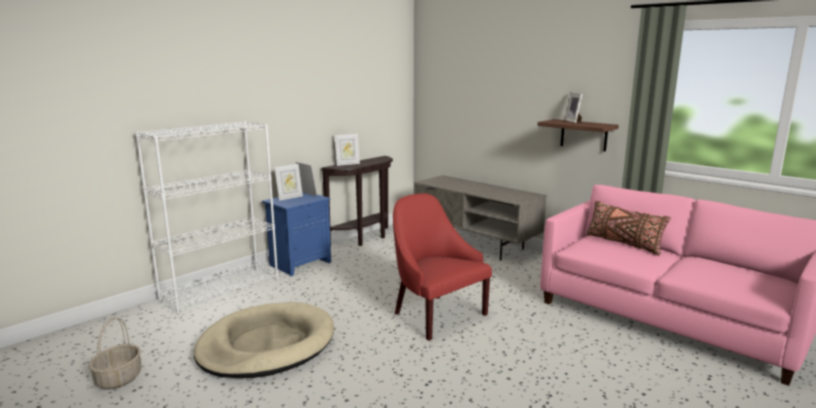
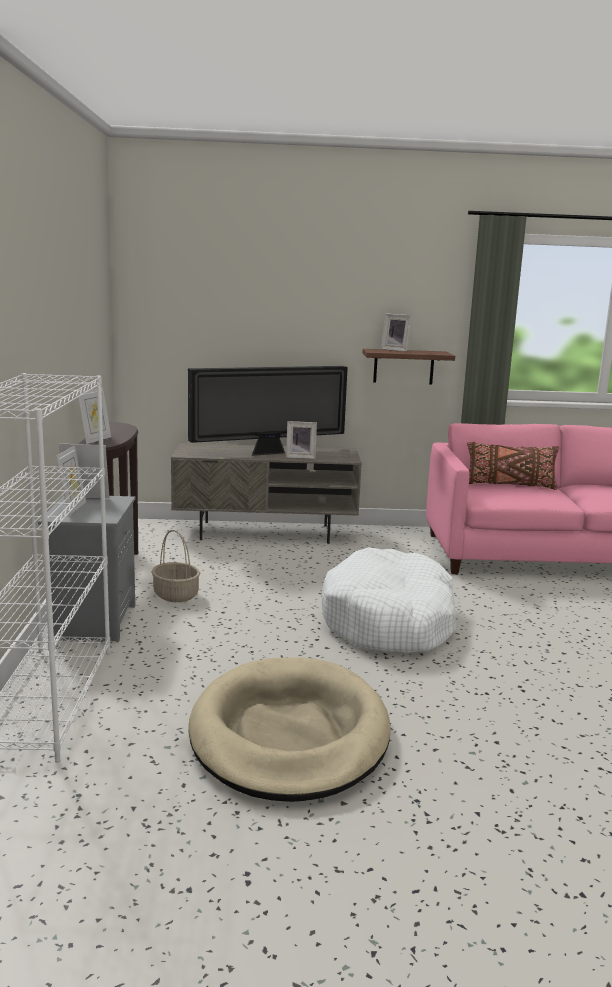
camera: 45 degrees left, 0 degrees up
basket [89,318,141,390] -> basket moved to [152,530,200,602]
blue nightstand [262,192,331,276] -> grey nightstand [38,496,135,642]
red armchair [393,193,492,341] -> white dog bed [321,547,456,653]
none -> television [188,366,348,456]
none -> picture frame [286,421,317,459]

